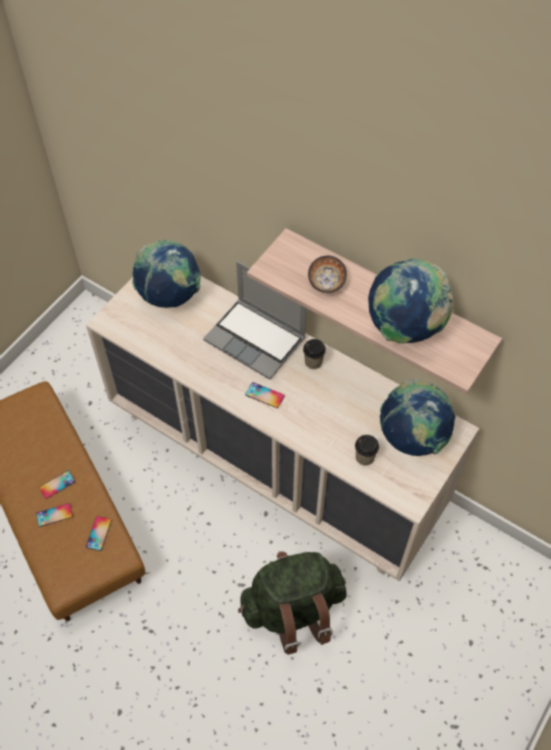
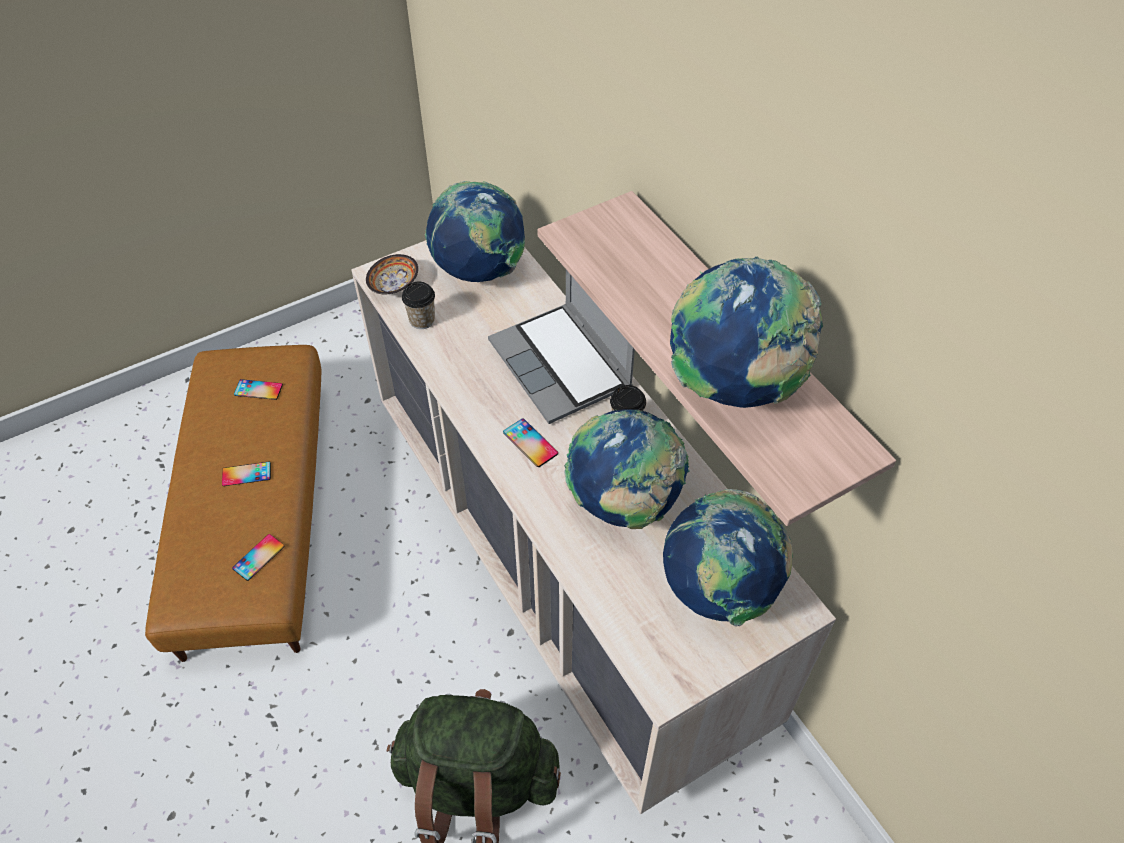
camera: 25 degrees right, 5 degrees down
phone [36,503,73,527] -> phone moved to [234,379,283,400]
bowl [308,256,347,293] -> bowl moved to [366,254,418,294]
cup [355,435,379,466] -> cup moved to [402,281,435,329]
none -> globe [564,409,689,529]

